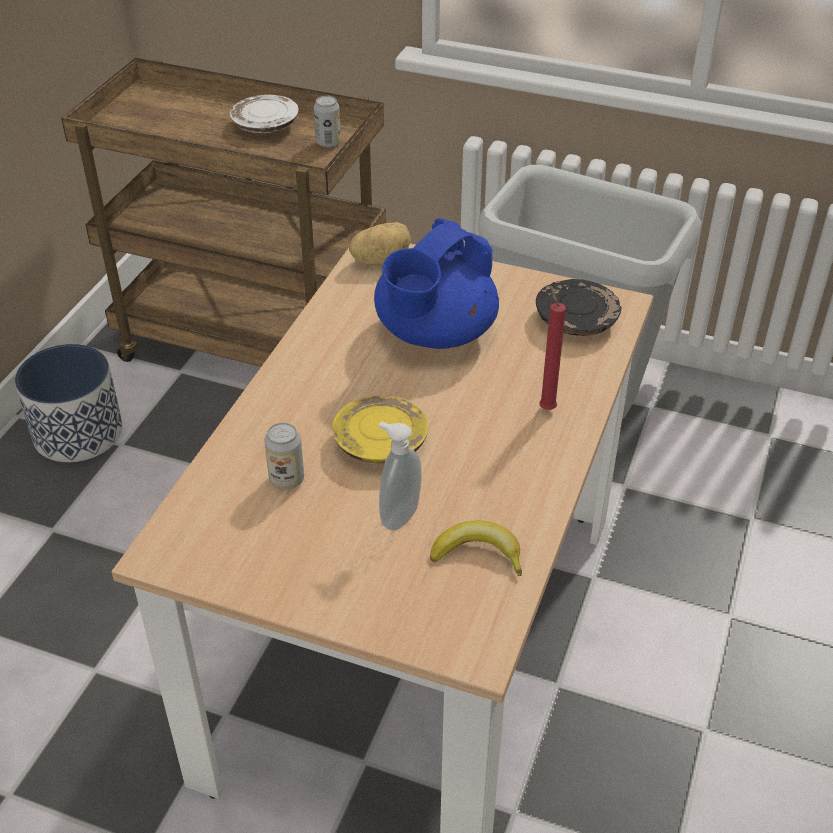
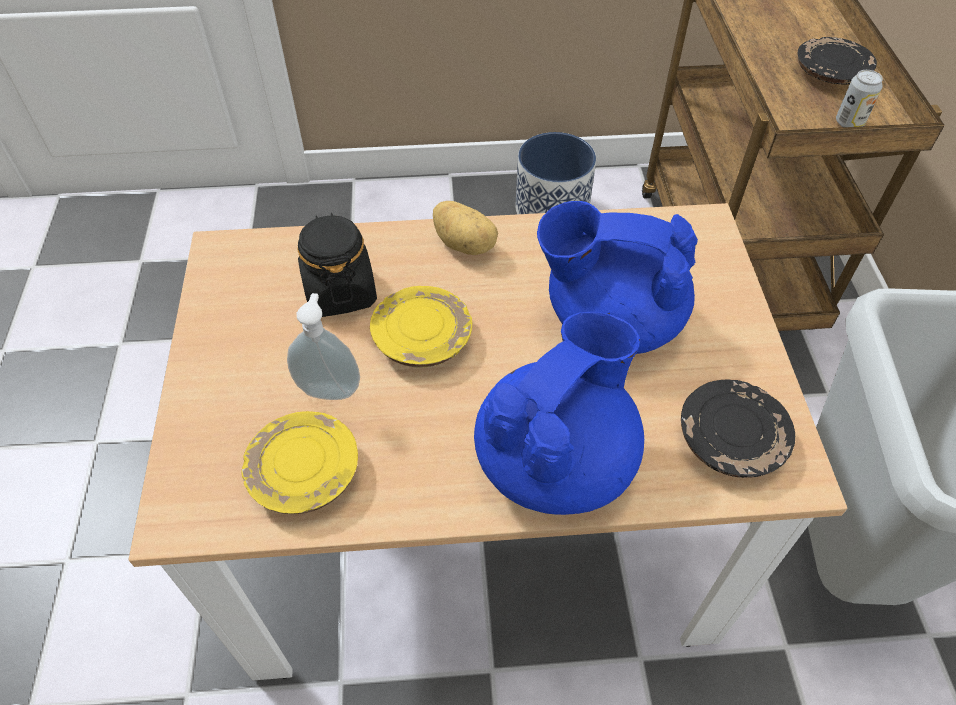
camera: 65 degrees right, 10 degrees up
white plate [230,95,298,133] -> black plate [798,37,877,84]
can [264,423,304,490] -> black jar [298,213,377,317]
potato [349,222,411,266] -> potato moved to [433,201,498,255]
banana [430,521,522,577] -> yellow plate [241,411,358,514]
red candle [539,286,566,410] -> blue teapot [474,312,644,515]

